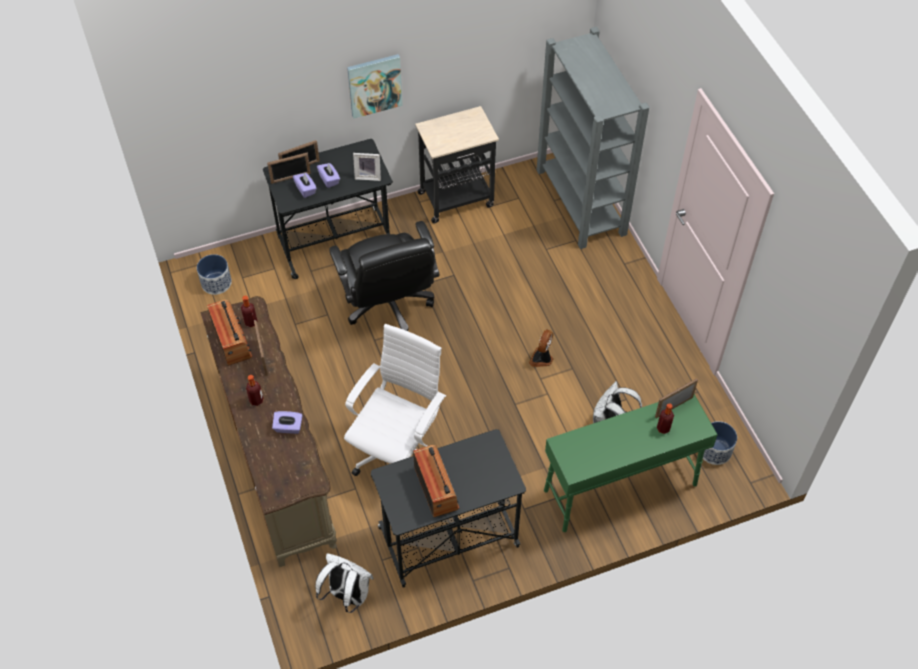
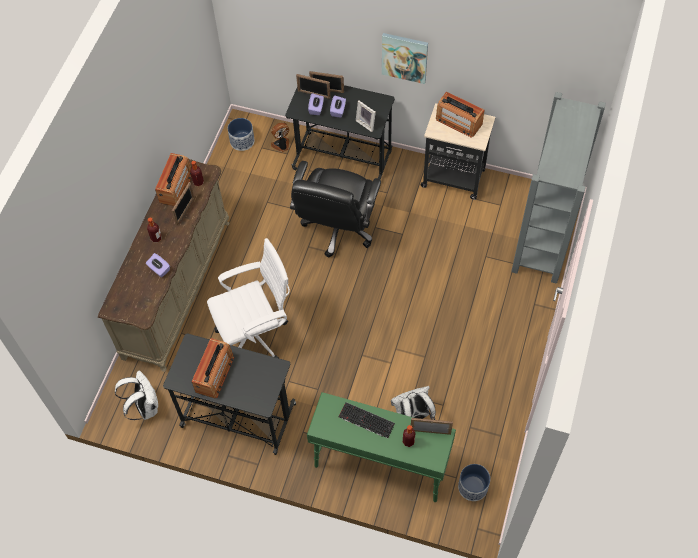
camera: 40 degrees right, 5 degrees up
fan [529,329,554,367] -> fan moved to [271,122,289,152]
none -> keyboard [338,402,395,438]
none -> radio [436,91,485,138]

